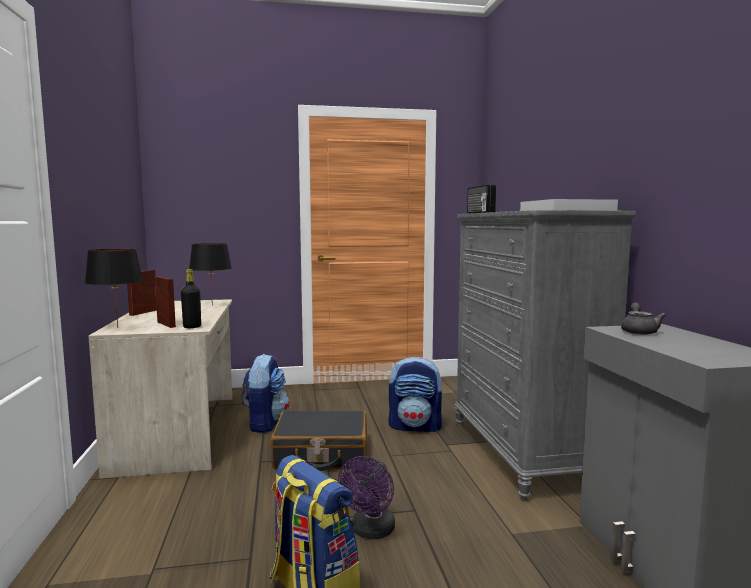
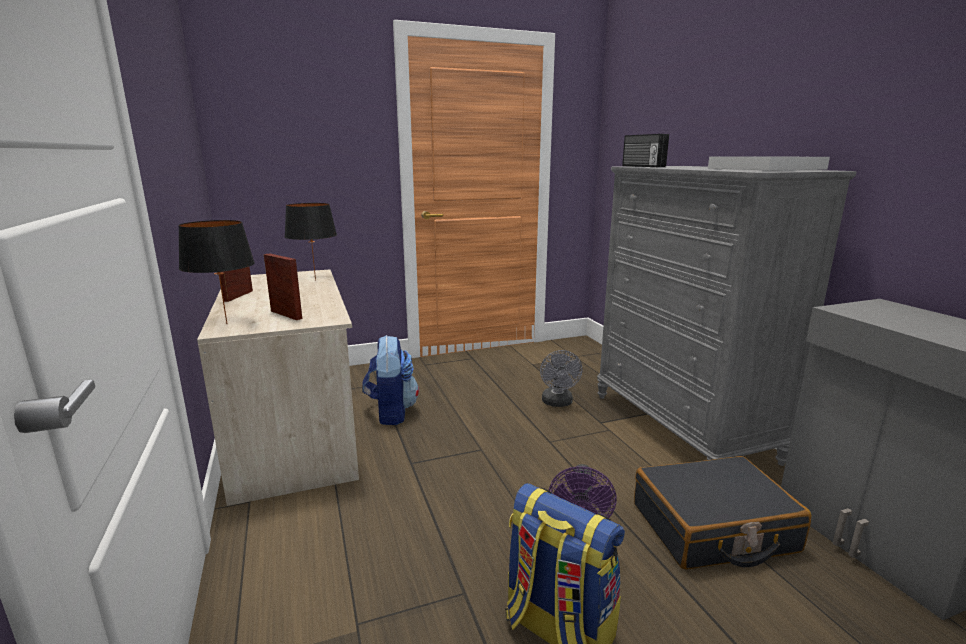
camera: 10 degrees left, 10 degrees up
black bottle [181,269,201,328] -> none
black suitcase [270,411,367,471] -> black suitcase moved to [634,456,811,569]
backpack [389,357,444,432] -> grey fan [540,350,582,407]
grey teapot [621,302,666,335] -> none

